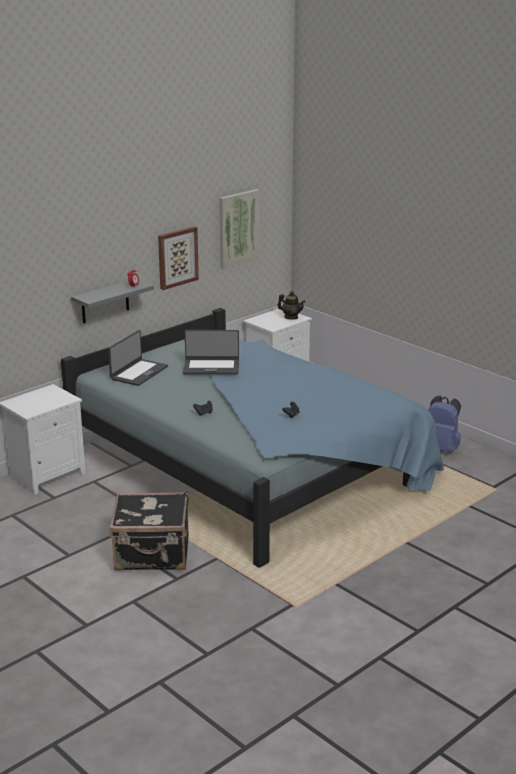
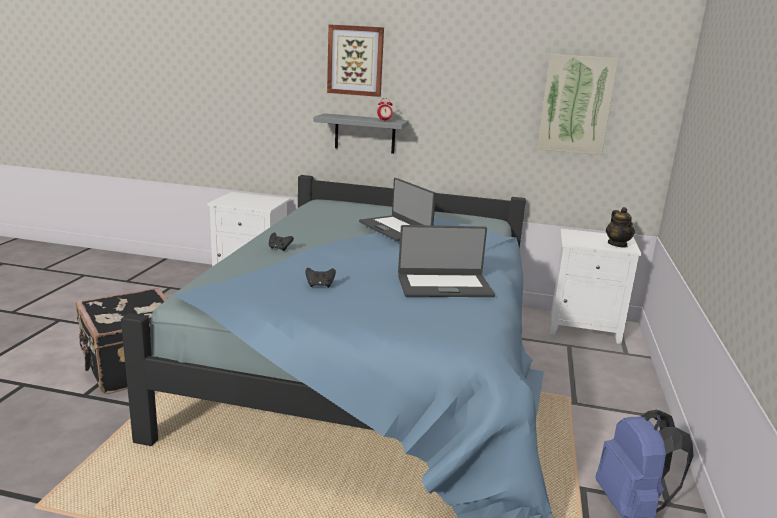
camera: 55 degrees right, 5 degrees down
laptop [108,330,168,386] -> laptop moved to [398,225,495,297]
picture [158,226,199,290] -> picture moved to [327,24,384,97]

